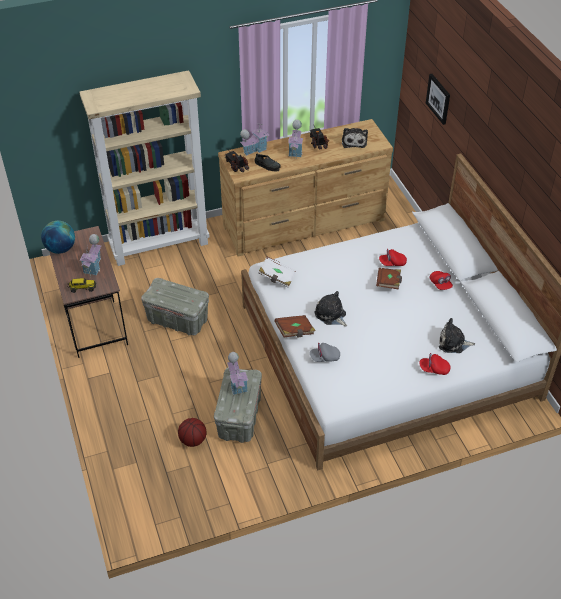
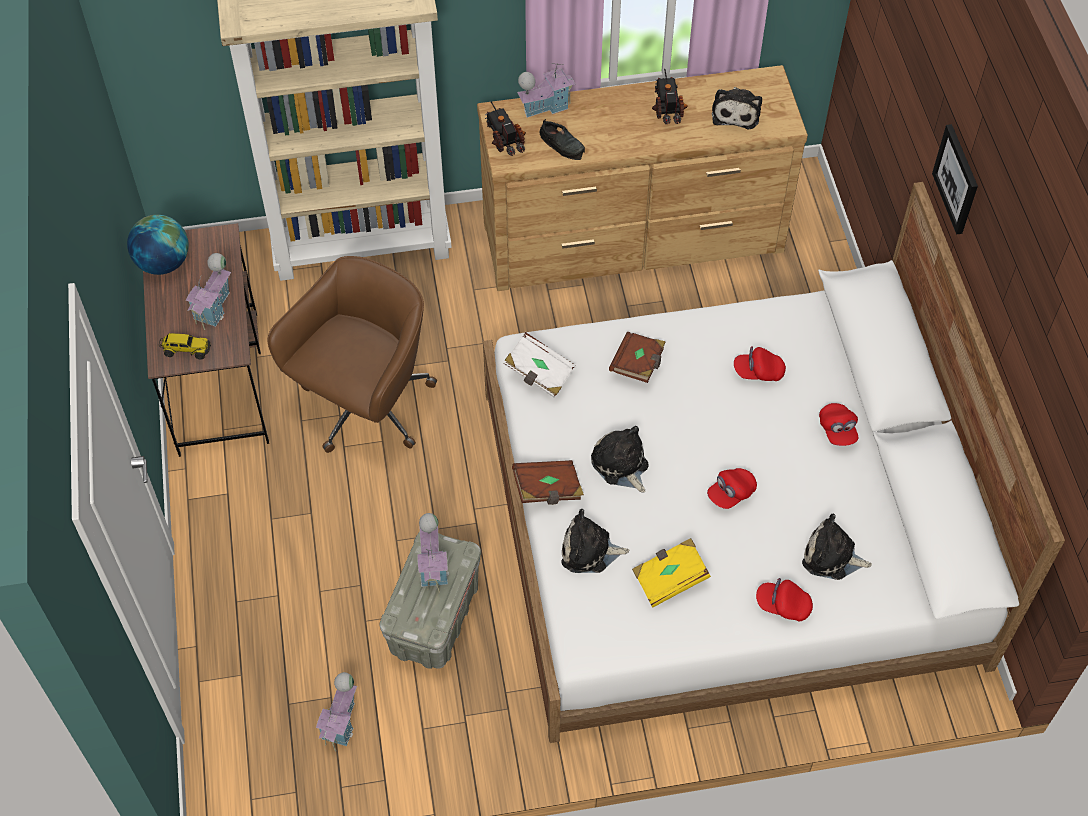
camera: 10 degrees right, 10 degrees up
grey storage box [141,278,209,335] -> brown office chair [268,256,437,453]
basketball [178,418,206,447] -> none
toy house [288,120,303,159] -> toy house moved to [316,672,357,751]
grey cap [310,343,340,362] -> plush toy [561,509,630,573]
brown book [376,268,402,289] -> brown book moved to [609,332,666,383]
picture [426,74,450,125] -> picture moved to [932,124,978,234]
none -> yellow book [632,538,711,607]
none -> red cap [707,468,757,509]

